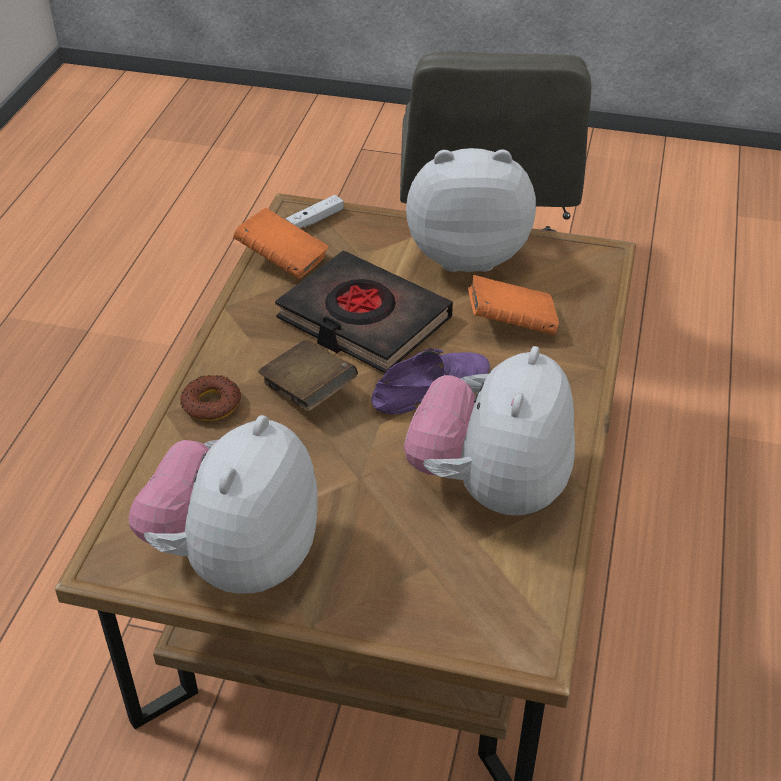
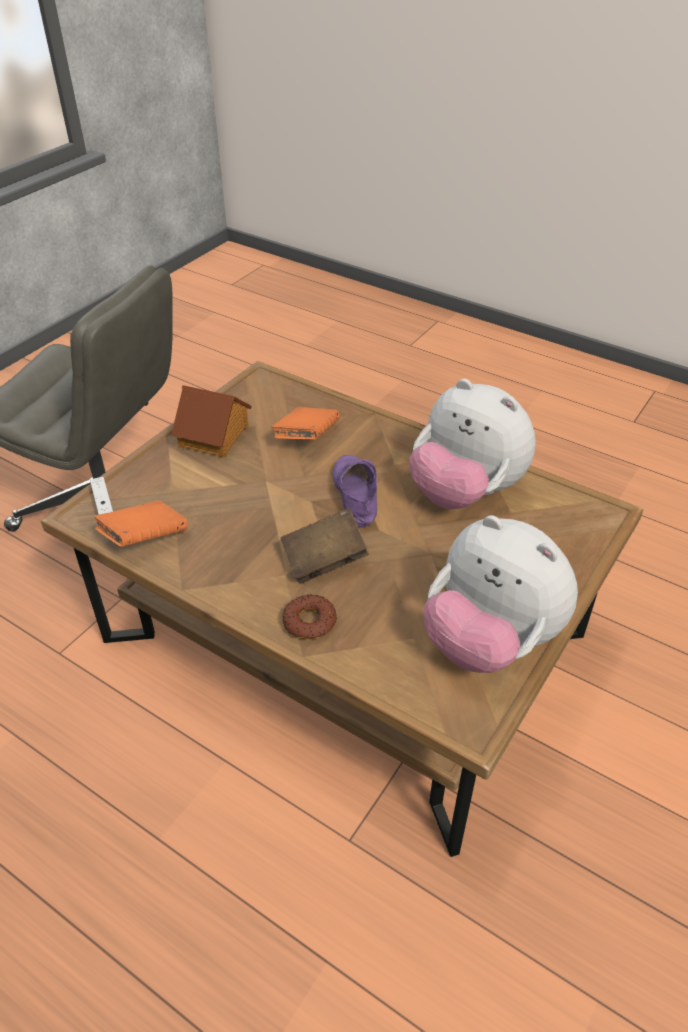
camera: 70 degrees left, 0 degrees up
black book [275,251,453,373] -> none
plush toy [406,148,536,272] -> toy house [171,385,252,457]

